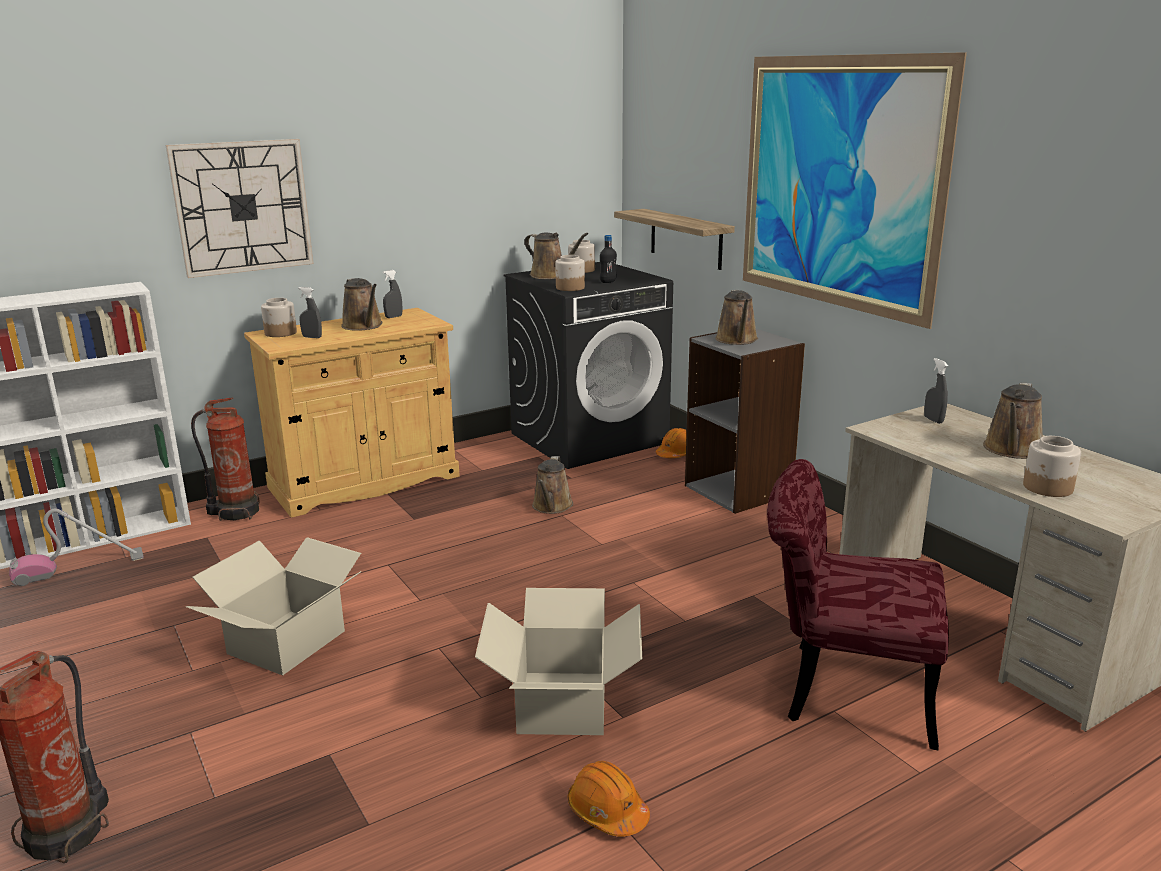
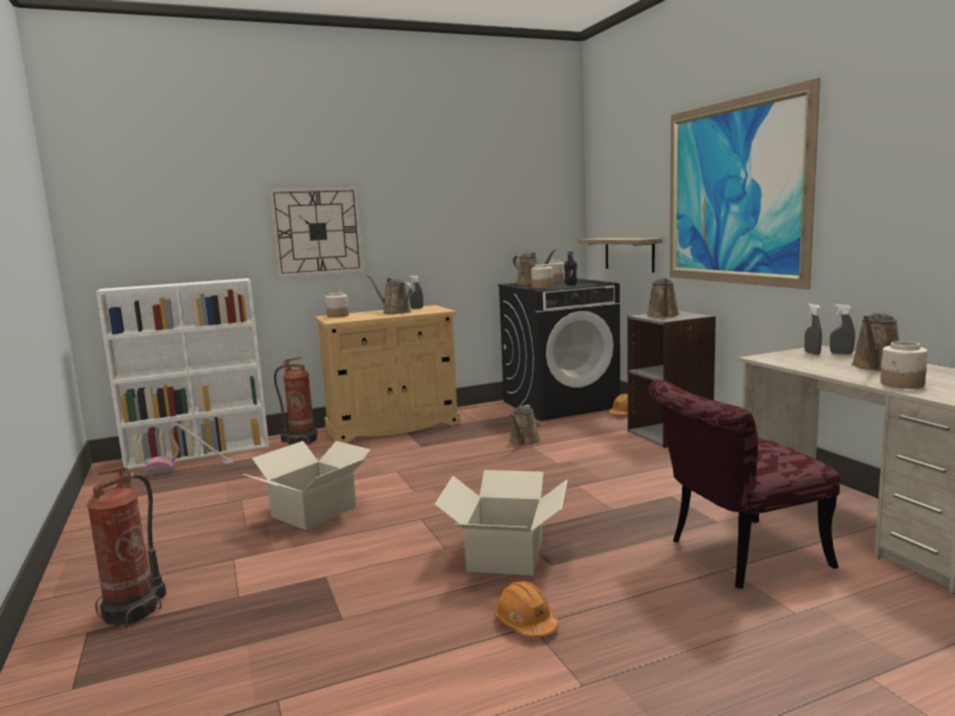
camera: 10 degrees right, 10 degrees down
grey spray bottle [298,287,322,338] -> grey spray bottle moved to [830,304,855,354]
brown watering can [341,278,383,331] -> brown watering can turned 150 degrees clockwise [367,275,413,314]
red chair [767,459,949,750] -> red chair turned 45 degrees counterclockwise [649,380,840,589]

